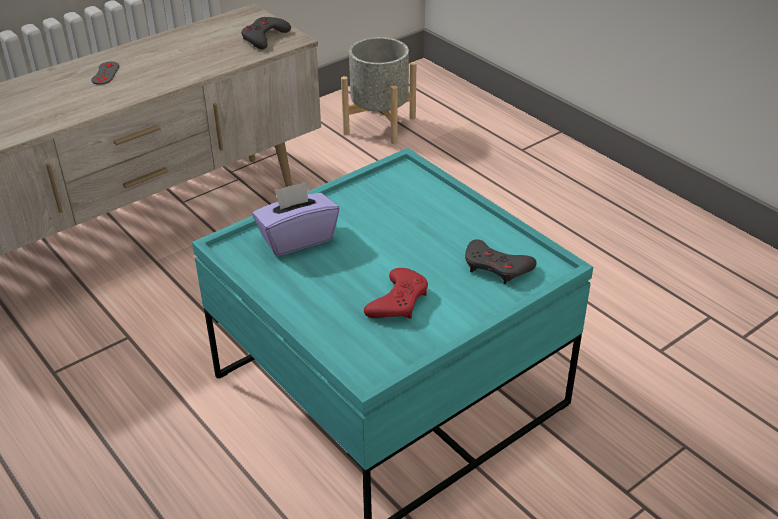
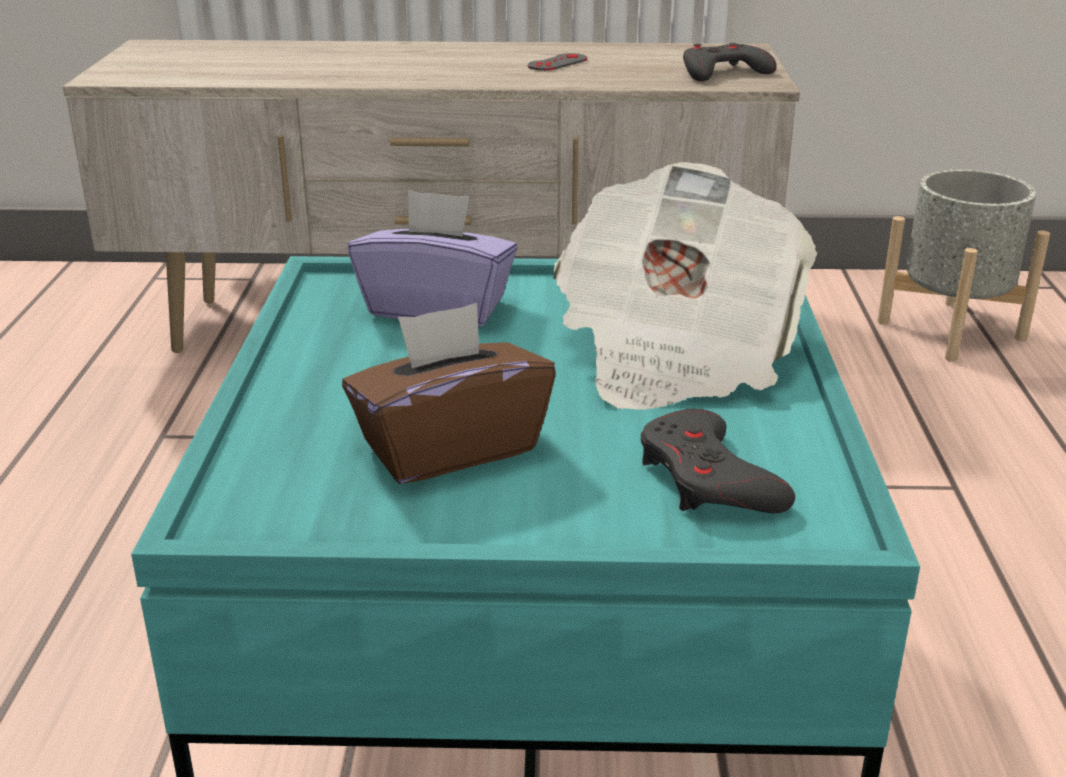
camera: 40 degrees right, 10 degrees down
grey game controller [91,62,119,85] -> grey game controller moved to [528,53,587,71]
red game controller [364,268,428,319] -> brown tissue box [342,303,556,484]
none -> newspaper [553,162,817,410]

